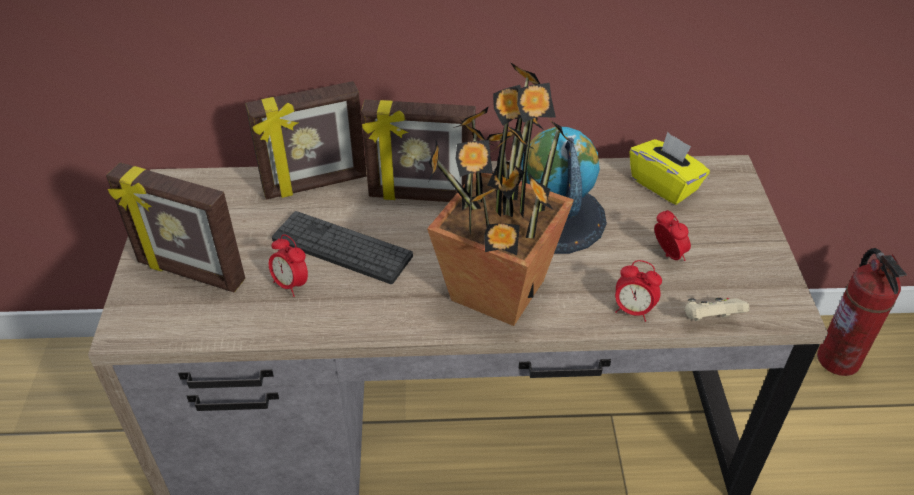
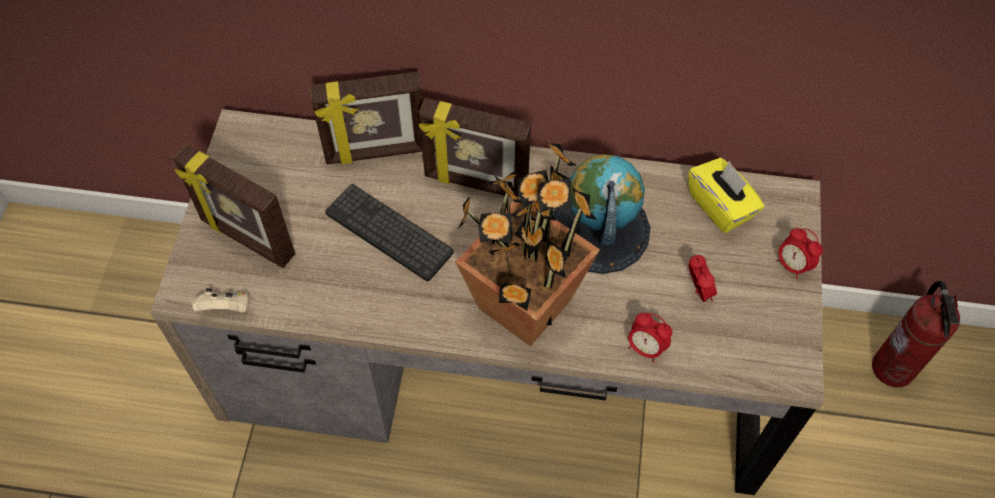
camera: 10 degrees right, 15 degrees up
alarm clock [269,234,308,297] -> alarm clock moved to [776,228,823,280]
beige game controller [684,298,749,321] -> beige game controller moved to [191,288,250,312]

